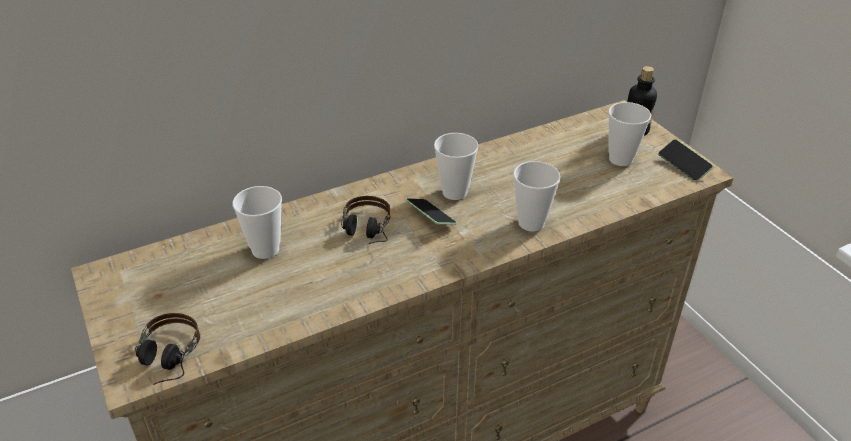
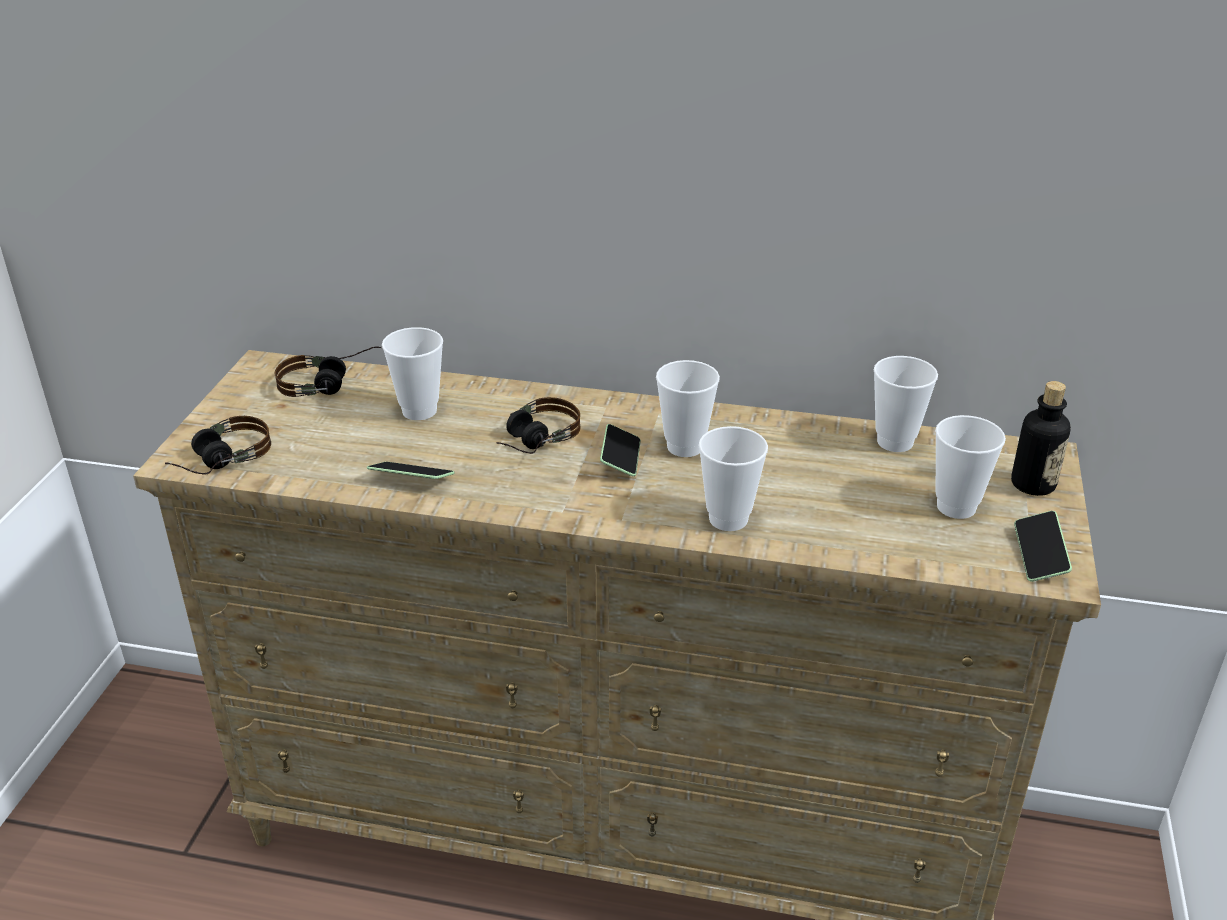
camera: 40 degrees right, 5 degrees down
none -> headphones [275,346,381,397]
none -> phone [367,462,454,479]
none -> cup [874,356,938,452]

